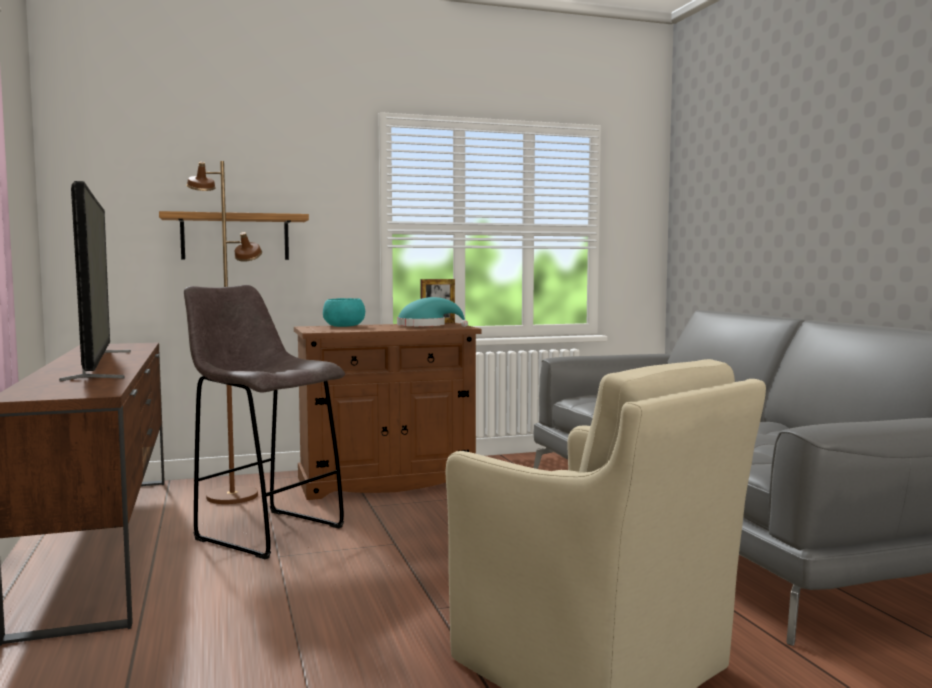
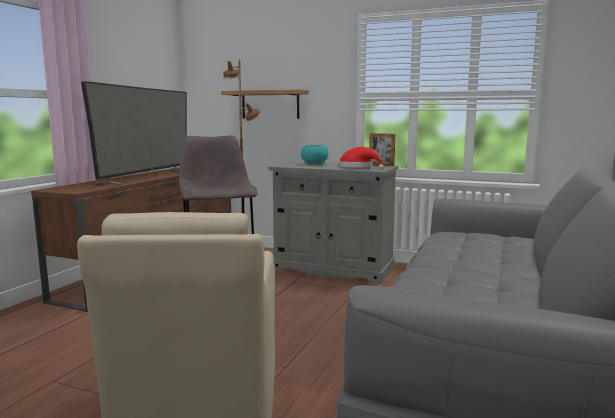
camera: 40 degrees right, 5 degrees up
brown cabinet [294,323,481,500] -> grey cabinet [269,162,399,284]
turquoise hat [397,297,468,327] -> red hat [339,147,384,170]

